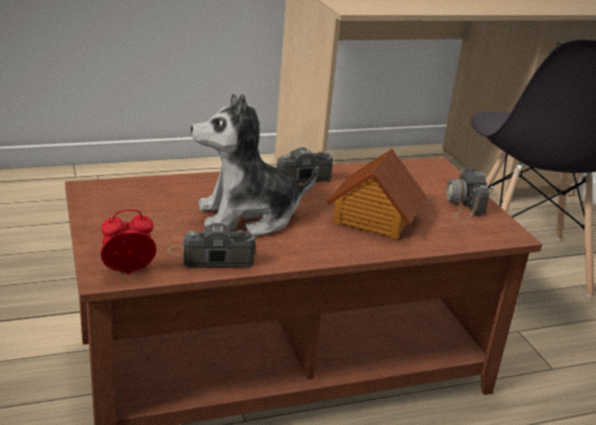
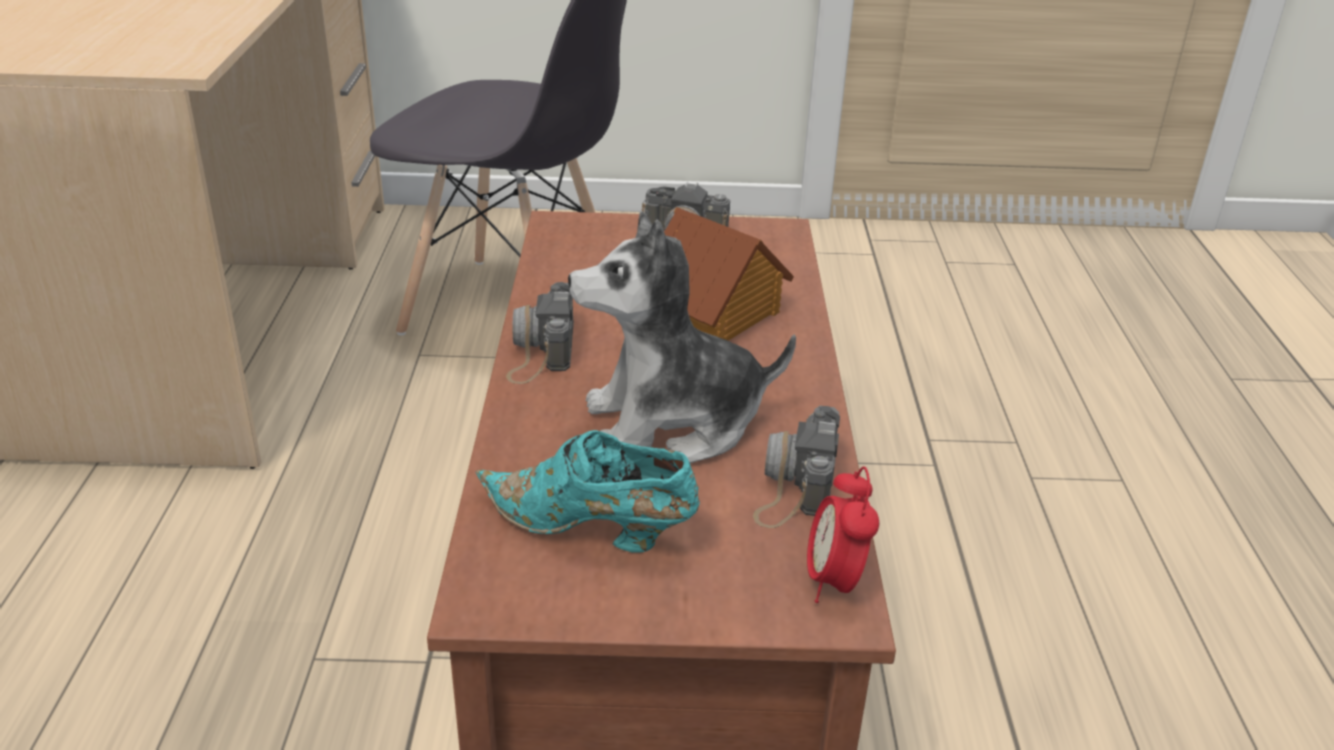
camera: 70 degrees left, 5 degrees up
plush toy [191,94,319,236] -> plush toy turned 75 degrees clockwise [568,211,796,464]
none -> turquoise shoe [476,430,700,553]

